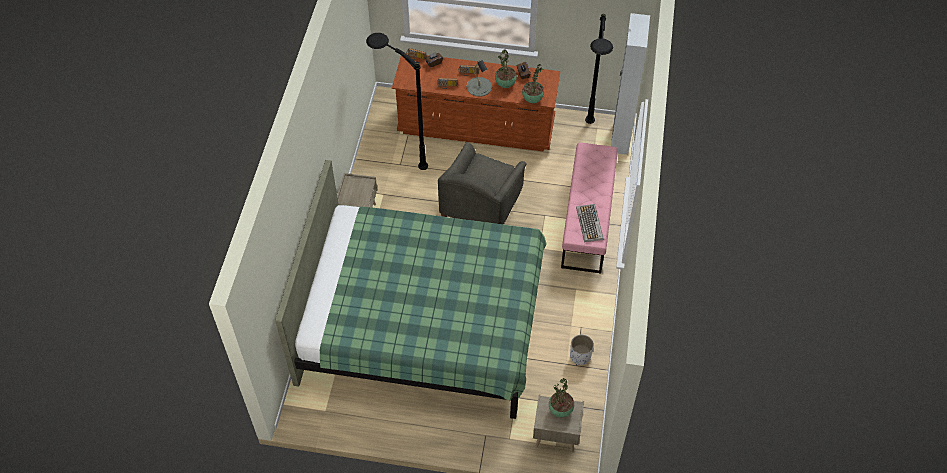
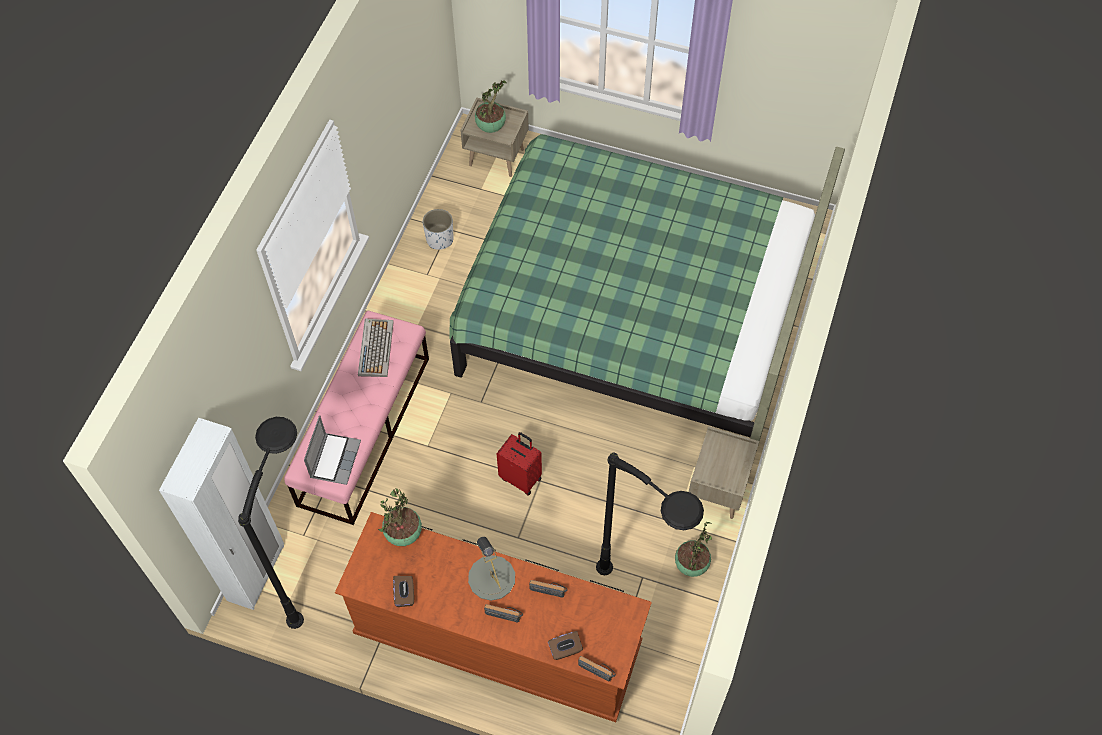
camera: 170 degrees left, 5 degrees up
grey armchair [438,142,527,225] -> red suitcase [497,432,542,496]
potted plant [495,49,517,88] -> potted plant moved to [675,522,712,577]
none -> laptop [304,415,361,485]

